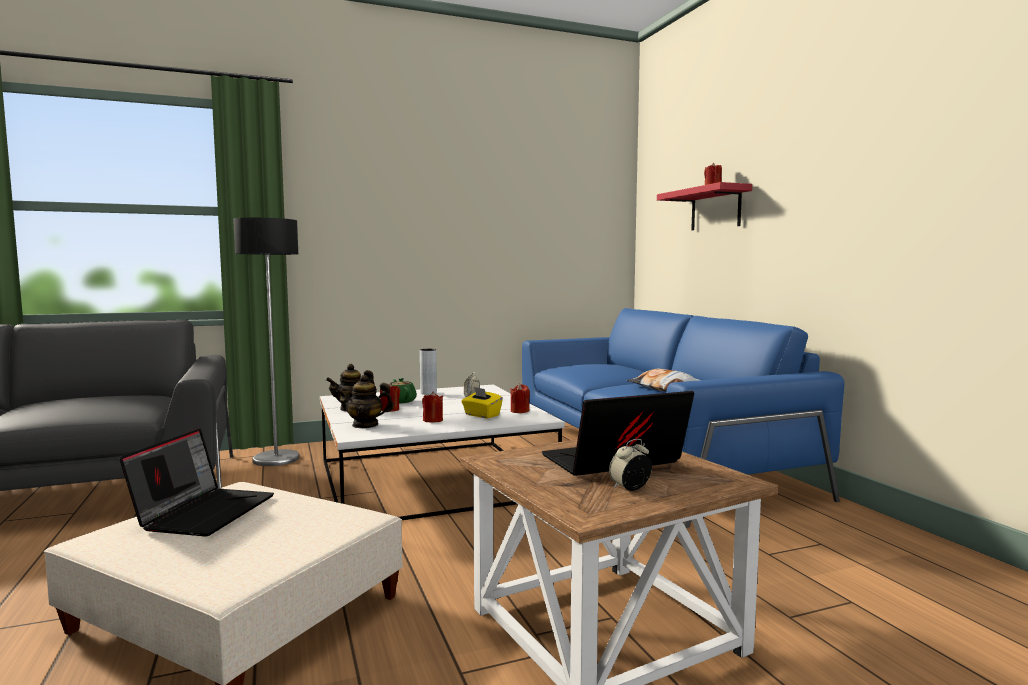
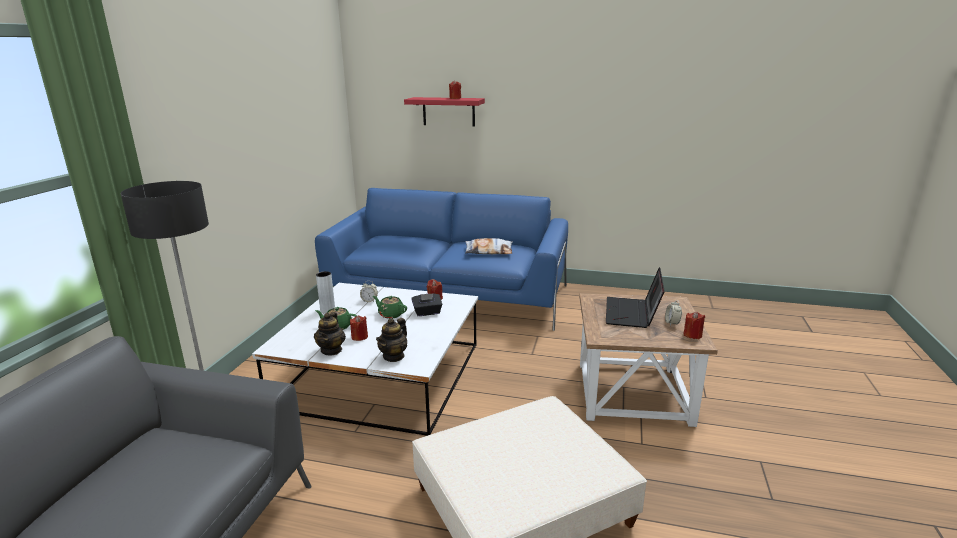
camera: 55 degrees left, 15 degrees up
laptop [119,428,274,536] -> none
red candle [422,391,443,423] -> red candle moved to [684,312,705,339]
yellow tissue box [461,387,503,419] -> black tissue box [411,293,442,316]
none -> green teapot [373,296,407,319]

